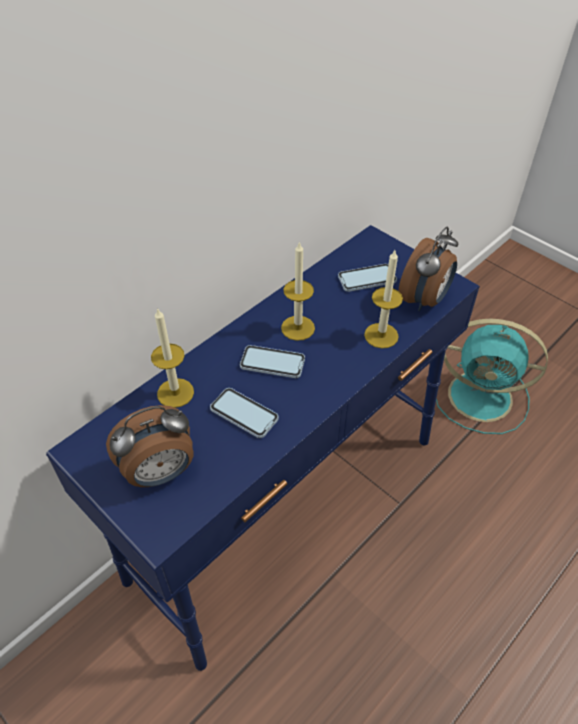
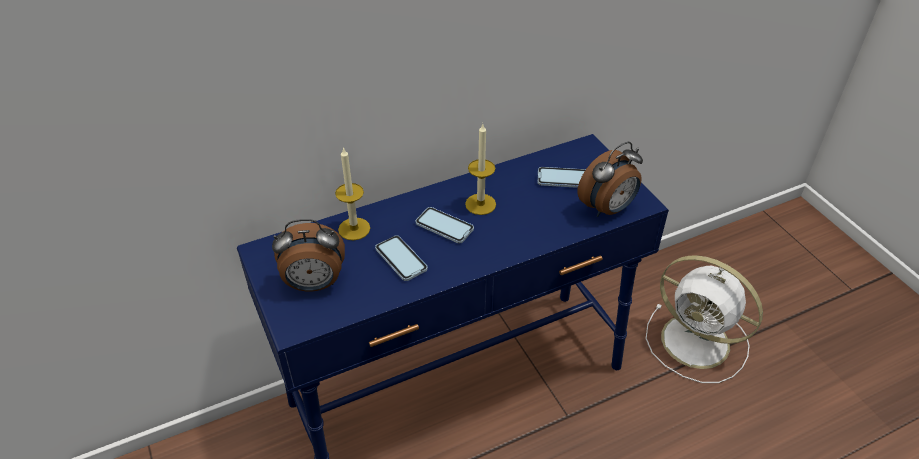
camera: 20 degrees right, 5 degrees down
candle [364,250,403,348] -> none
turquoise fan [436,319,548,434] -> white fan [646,255,763,383]

